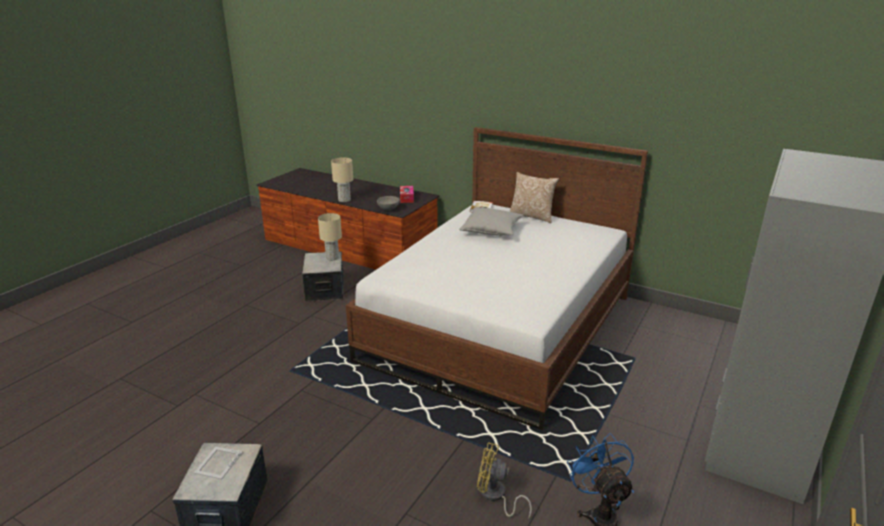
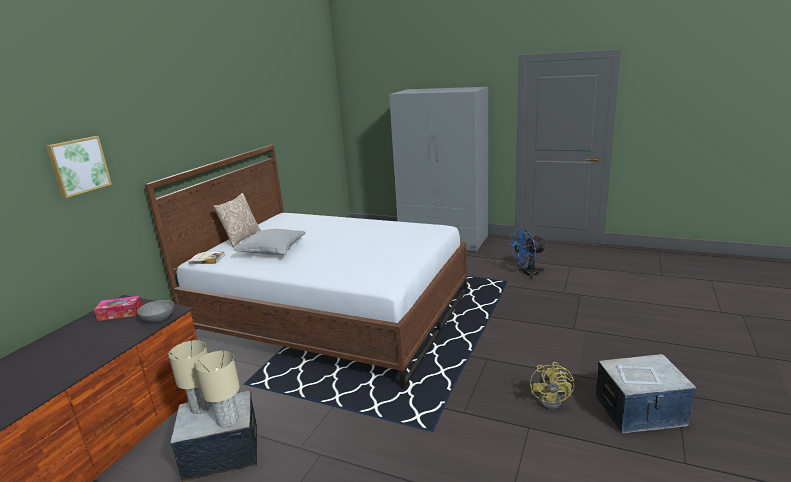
camera: 95 degrees left, 5 degrees down
beige table lamp [331,157,353,202] -> beige table lamp moved to [195,351,240,428]
yellow fan [477,442,532,519] -> yellow fan moved to [530,362,574,410]
none -> picture [46,136,112,198]

